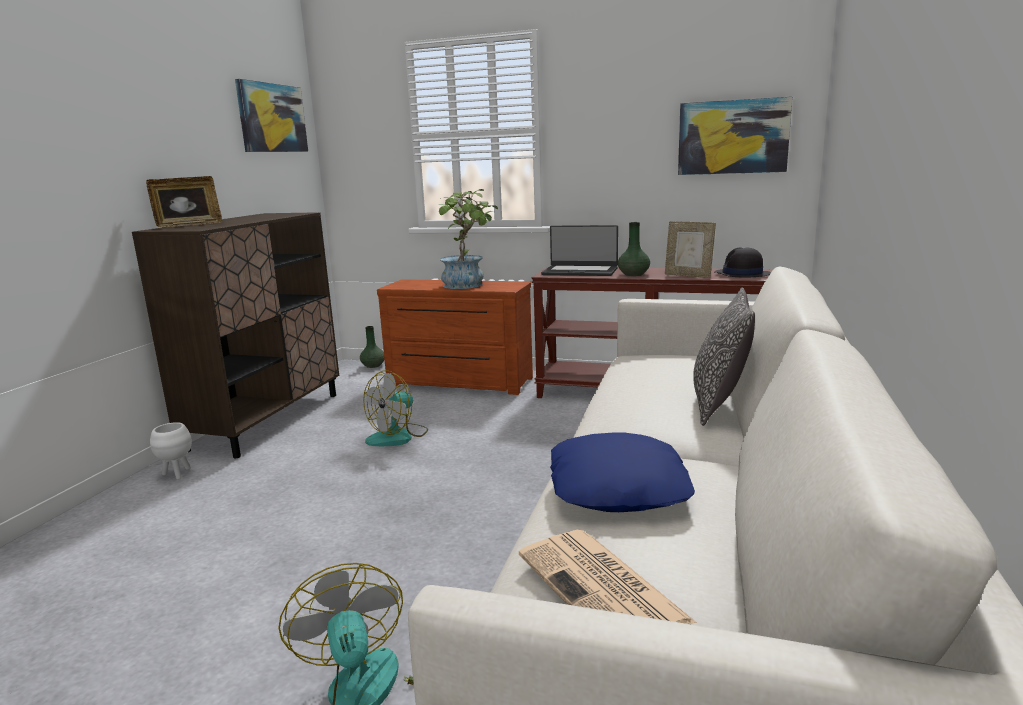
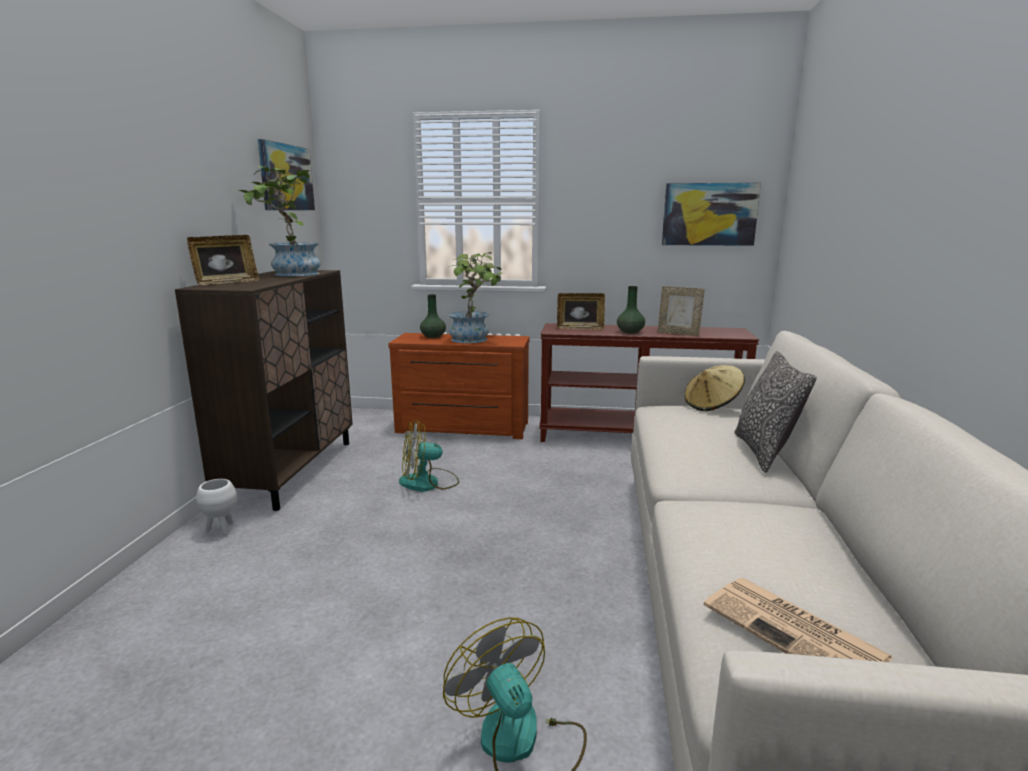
camera: 10 degrees left, 0 degrees up
green vase [360,326,384,368] -> green vase moved to [420,294,446,338]
fan [363,370,428,446] -> fan turned 45 degrees clockwise [399,420,459,492]
laptop [541,225,618,276] -> picture frame [557,293,605,330]
blue pillow [550,432,695,512] -> none
black hat [715,247,771,277] -> none
none -> potted plant [235,165,321,276]
none -> beige hat [684,365,745,411]

